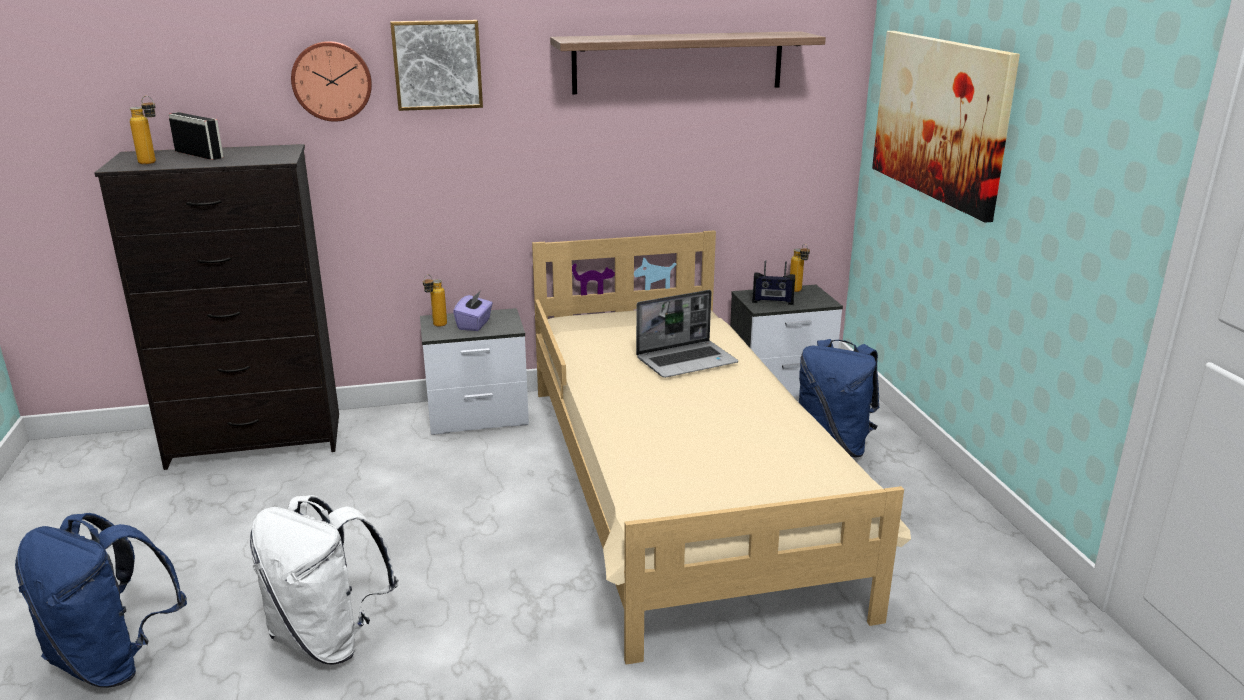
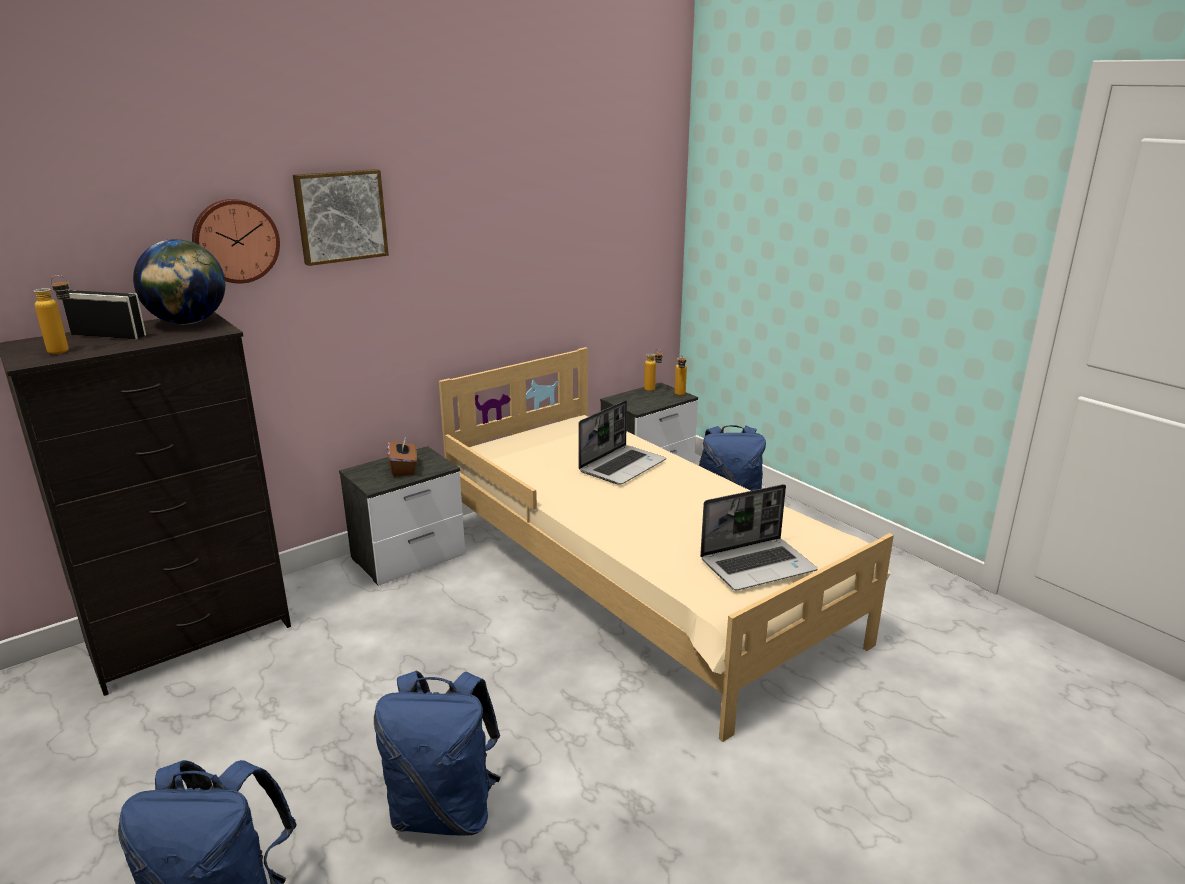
camera: 25 degrees left, 0 degrees up
white backpack [249,495,399,665] -> blue backpack [374,671,501,836]
bottle [423,274,447,327] -> bottle moved to [675,354,687,396]
purple tissue box [453,292,493,331] -> brown tissue box [387,439,417,477]
shelf [550,31,826,94] -> none
radio [752,260,795,305] -> none
picture [872,31,1020,222] -> none
none -> globe [133,239,225,325]
none -> laptop [700,484,818,591]

